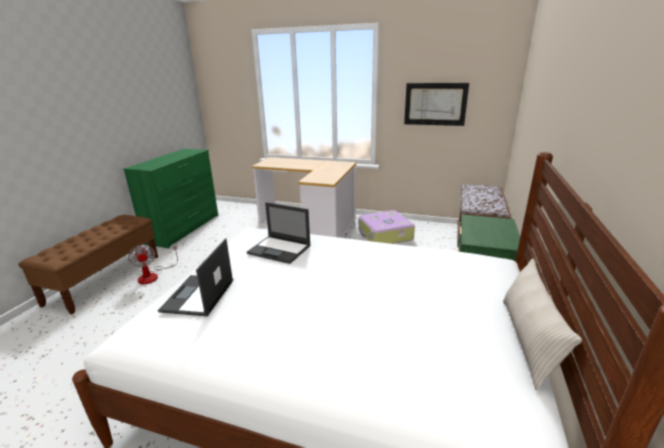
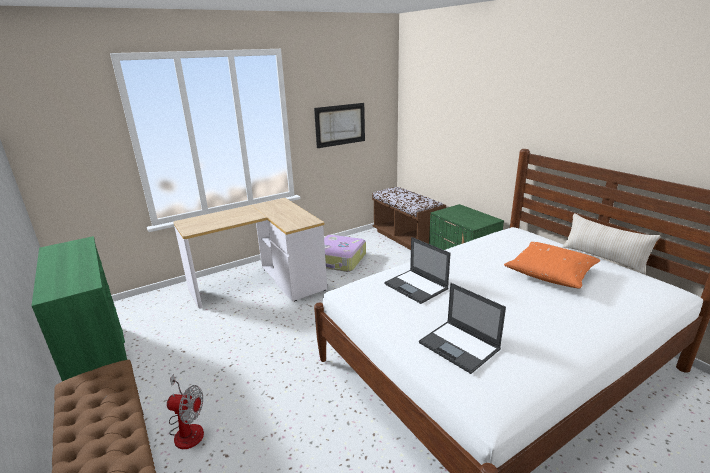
camera: 50 degrees left, 0 degrees up
laptop [247,202,311,264] -> laptop turned 75 degrees clockwise [384,237,451,304]
none -> orange pillow [504,242,601,288]

